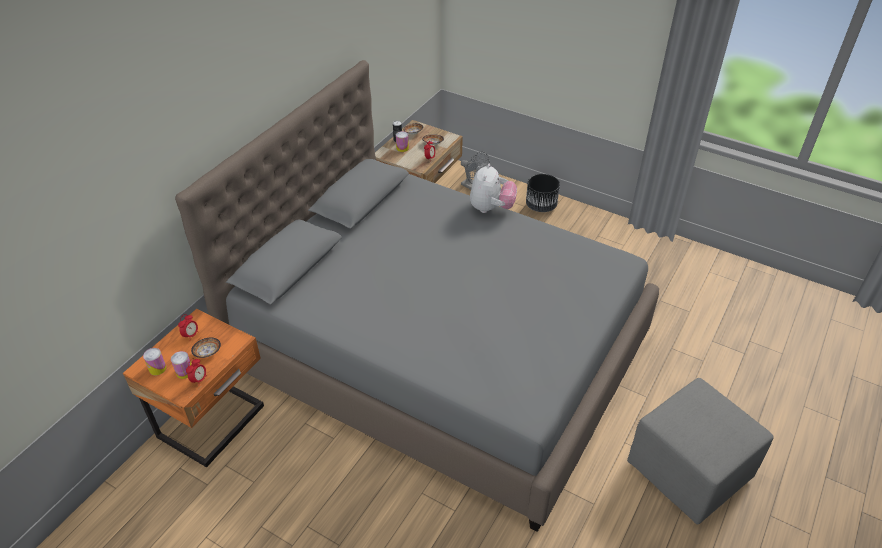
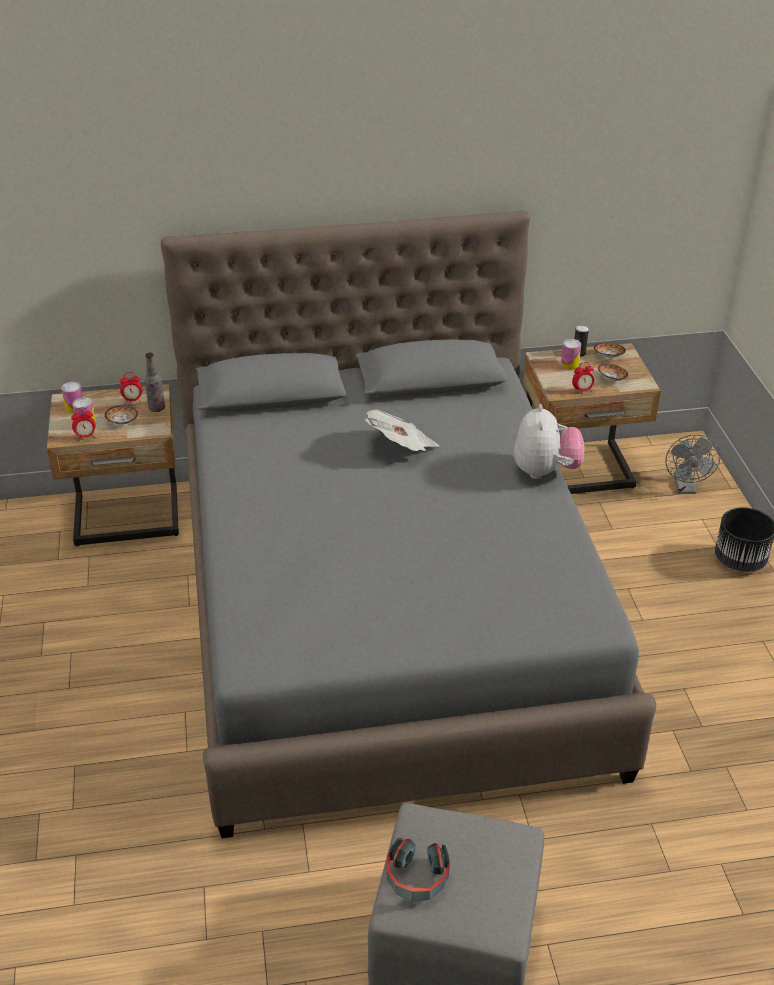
camera: 50 degrees right, 5 degrees down
orange nightstand [123,309,264,467] -> beige nightstand [47,384,179,546]
plush toy [470,164,517,213] -> plush toy turned 60 degrees counterclockwise [514,404,585,479]
none -> bottle [145,353,165,412]
none -> newspaper [365,410,439,451]
none -> headphones [387,838,450,902]

